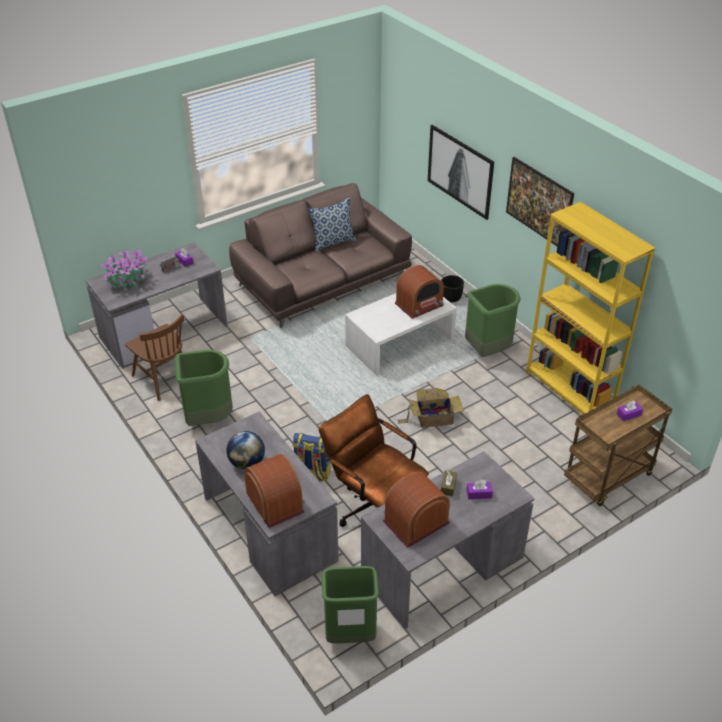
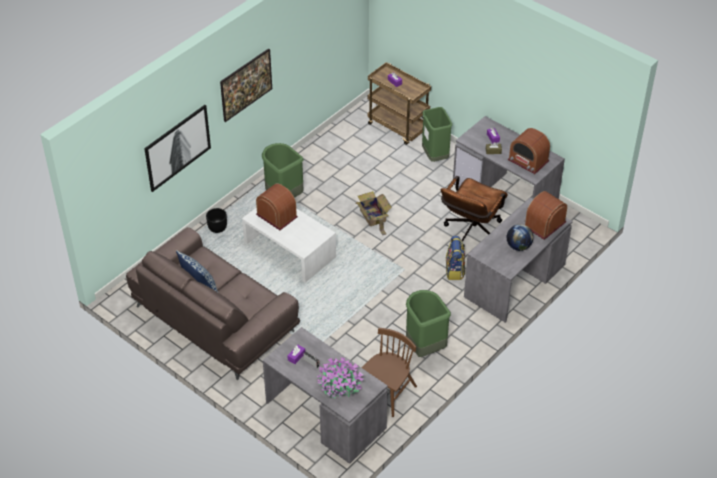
camera: 105 degrees left, 5 degrees up
green trash can [322,566,379,643] -> green trash can moved to [422,107,452,162]
yellow bookcase [526,202,655,415] -> none

